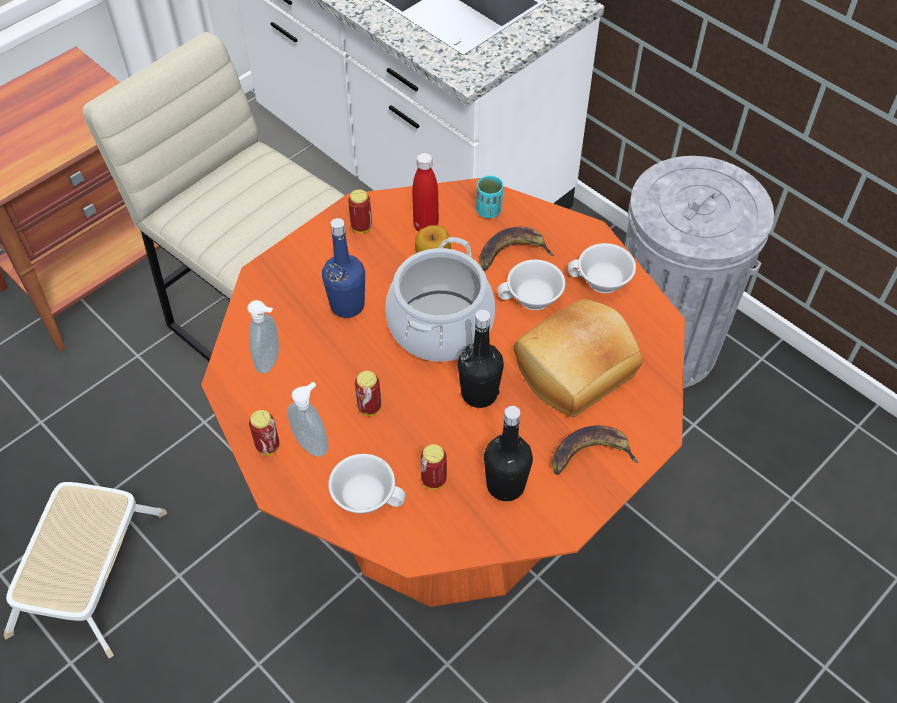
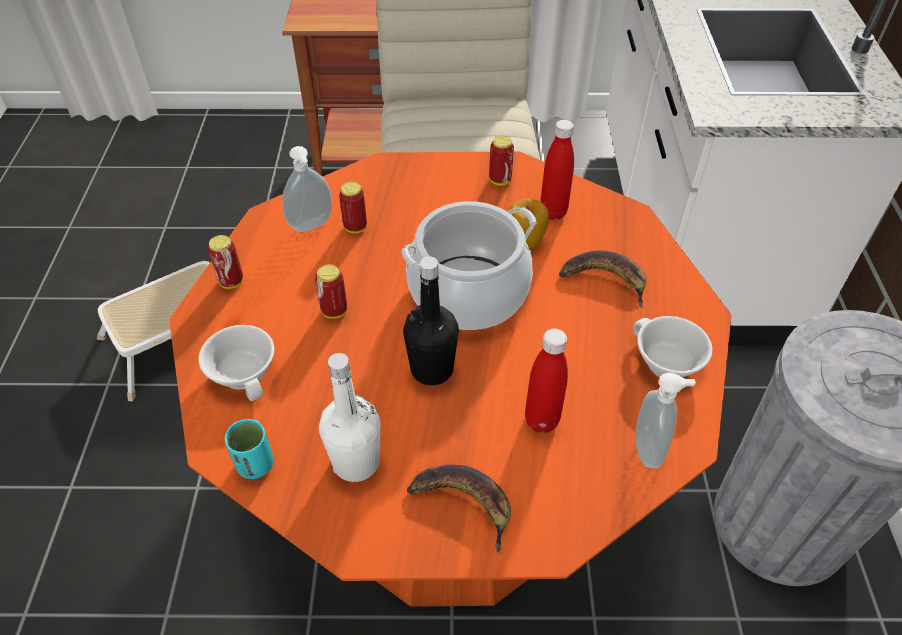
camera: 45 degrees right, 5 degrees down
soap dispenser [288,382,329,457] -> soap dispenser moved to [635,373,696,468]
blue bottle [322,218,365,318] -> none
can [420,444,447,489] -> can moved to [339,182,367,234]
turquoise cup [476,175,503,218] -> turquoise cup moved to [224,419,274,479]
black bottle [484,406,533,501] -> white bottle [319,353,381,482]
white cup [497,260,565,310] -> none
bread [514,299,642,417] -> red bottle [525,329,568,433]

